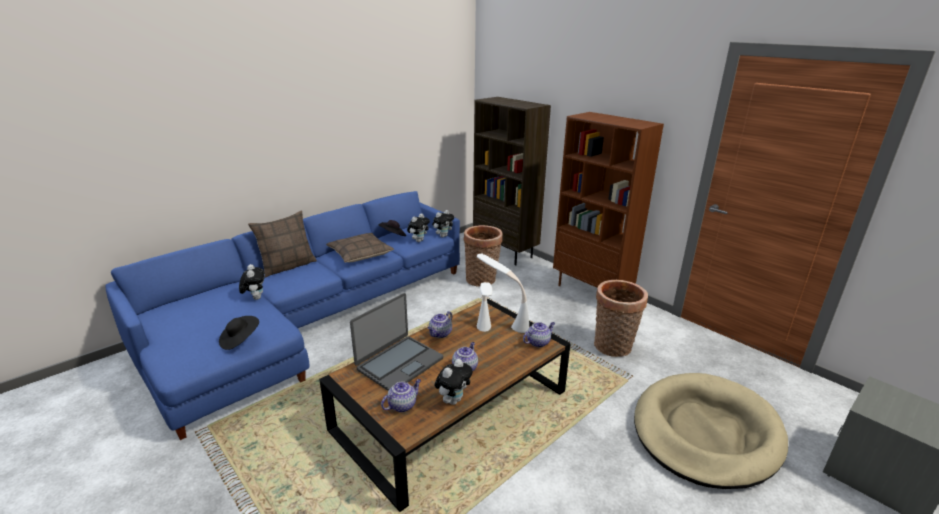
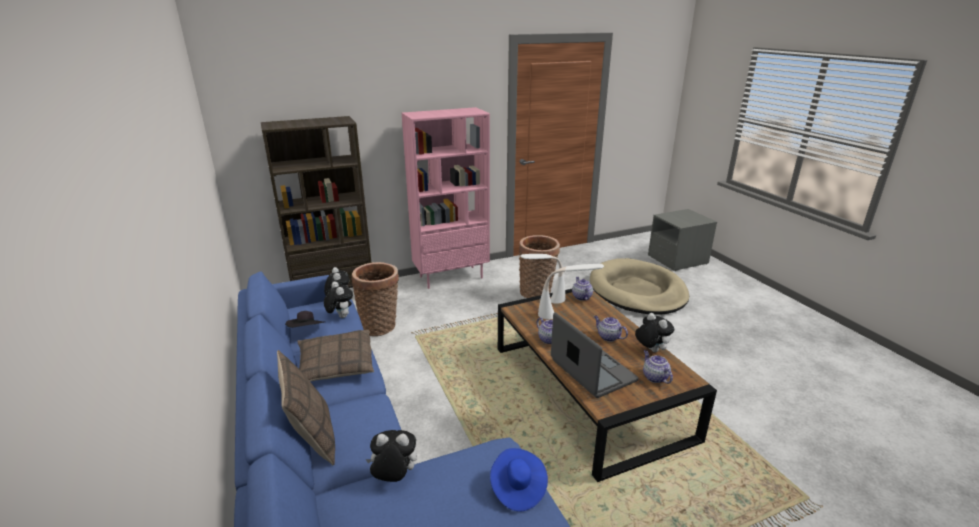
camera: 70 degrees left, 0 degrees up
black hat [219,316,259,350] -> blue hat [490,448,548,512]
brown bookcase [553,112,664,288] -> pink bookcase [402,107,490,289]

